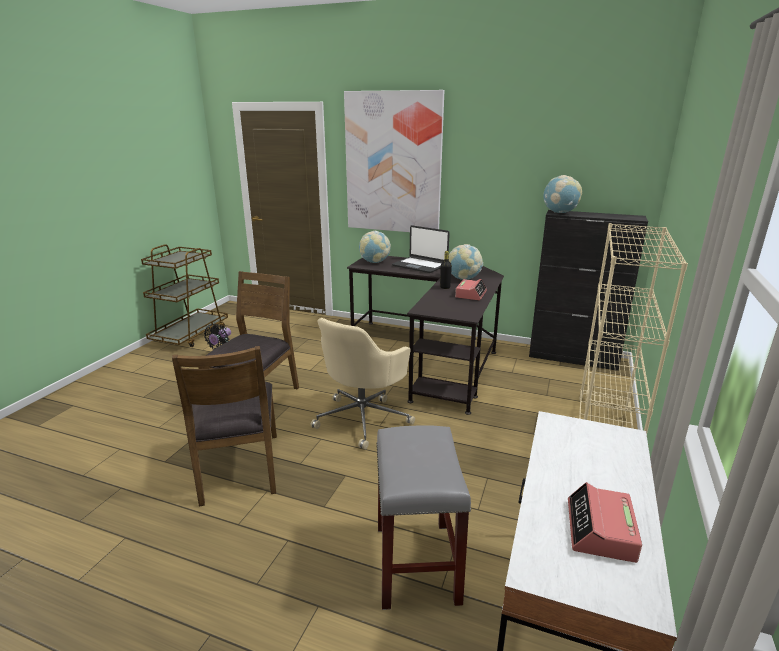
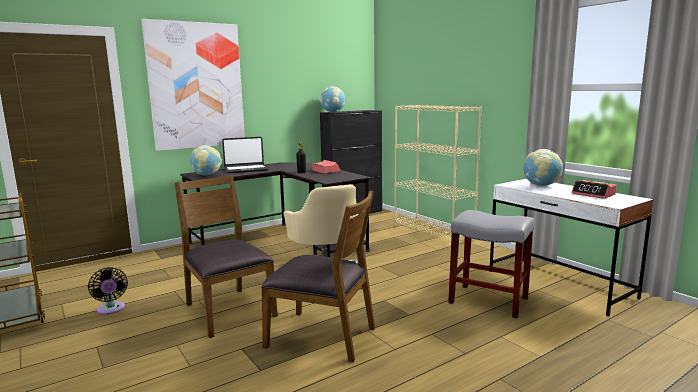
camera: 55 degrees left, 10 degrees down
globe [449,244,483,280] -> globe moved to [523,149,563,186]

